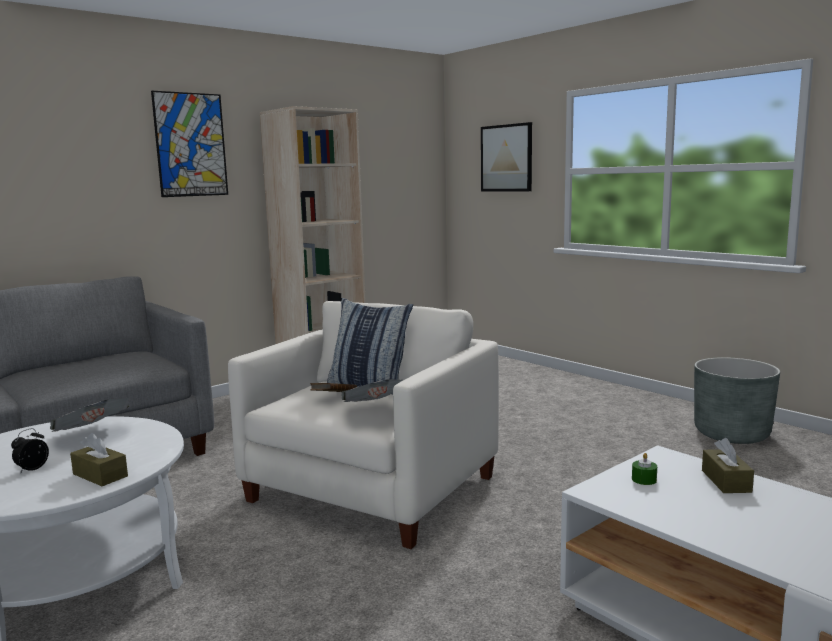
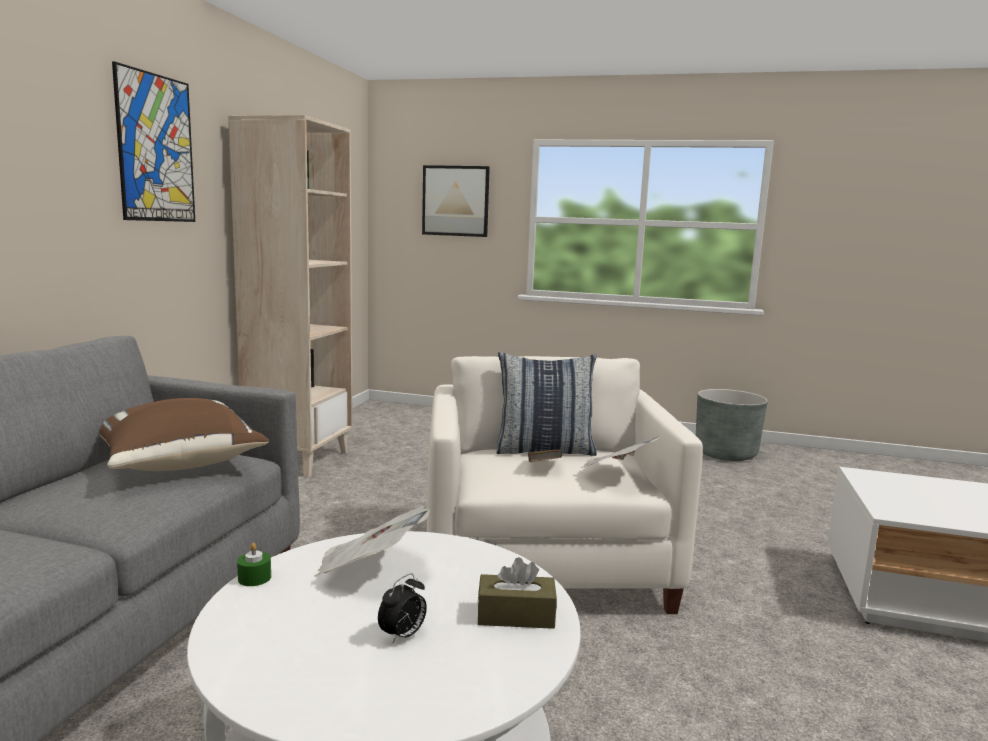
camera: 35 degrees left, 0 degrees up
alarm clock [11,428,49,473] -> alarm clock turned 135 degrees counterclockwise [378,573,427,643]
green candle [632,453,657,485] -> green candle moved to [237,543,271,586]
brown tissue box [702,438,754,493] -> none
none -> brown pillow [99,398,269,471]

